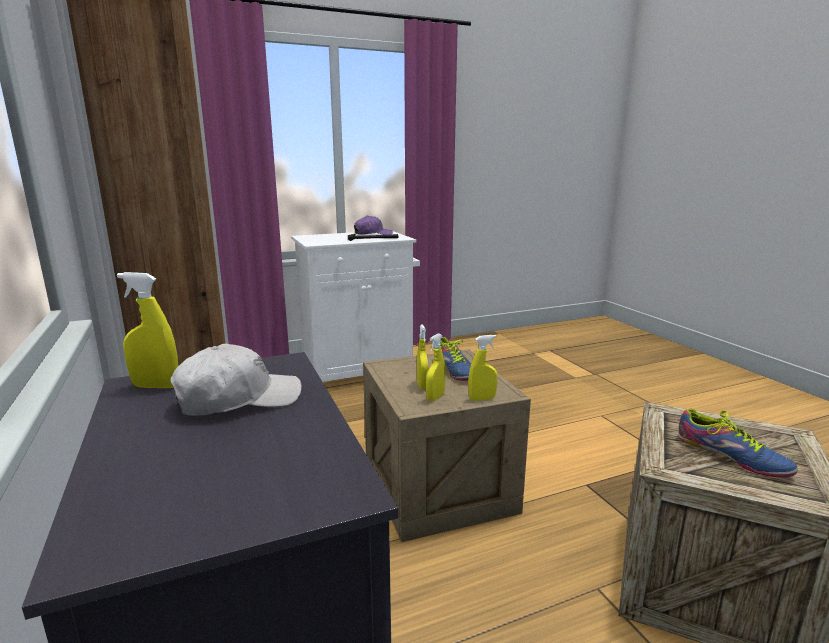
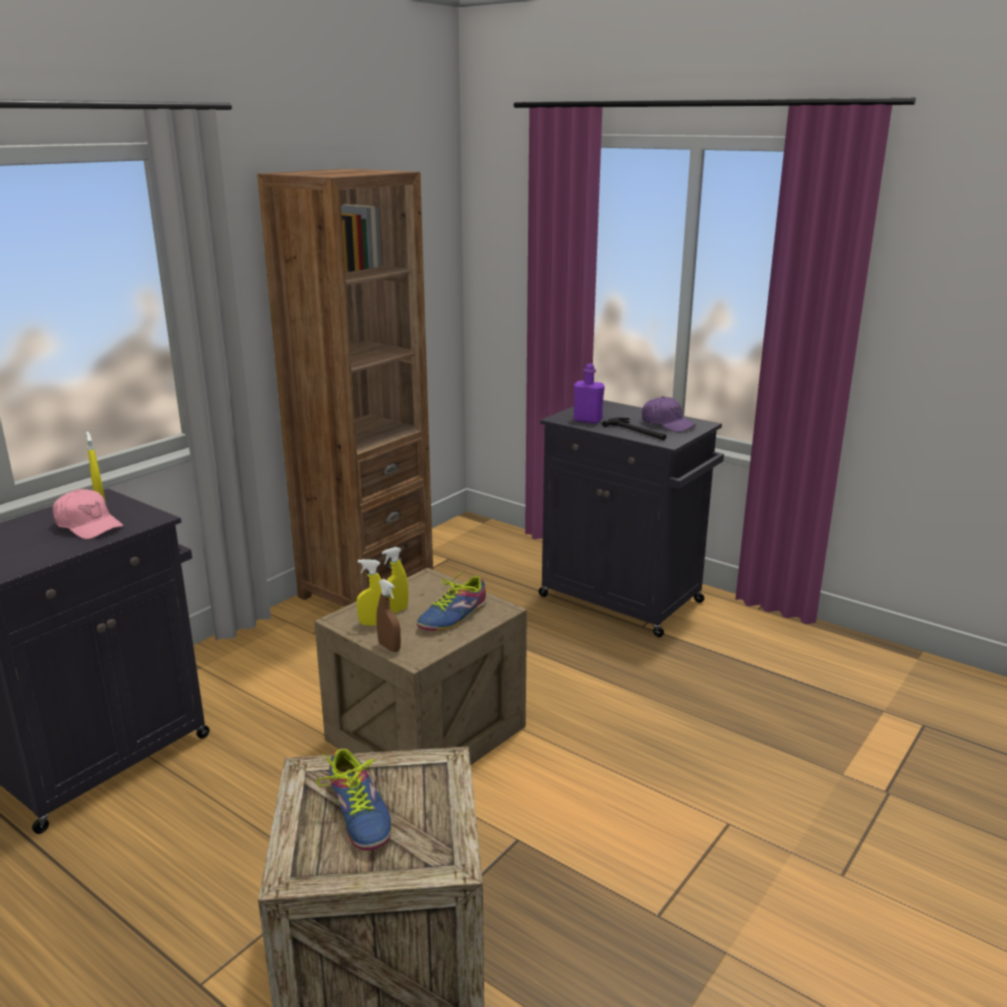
camera: 60 degrees right, 5 degrees up
white cap [170,344,302,416] -> pink cap [53,489,123,539]
white cabinet [291,231,420,382] -> black cabinet [539,400,724,637]
yellow spray bottle [468,335,498,401] -> brown spray bottle [376,579,401,652]
shoe [678,409,798,478] -> shoe turned 45 degrees counterclockwise [316,748,392,851]
none -> purple bottle [574,364,605,423]

